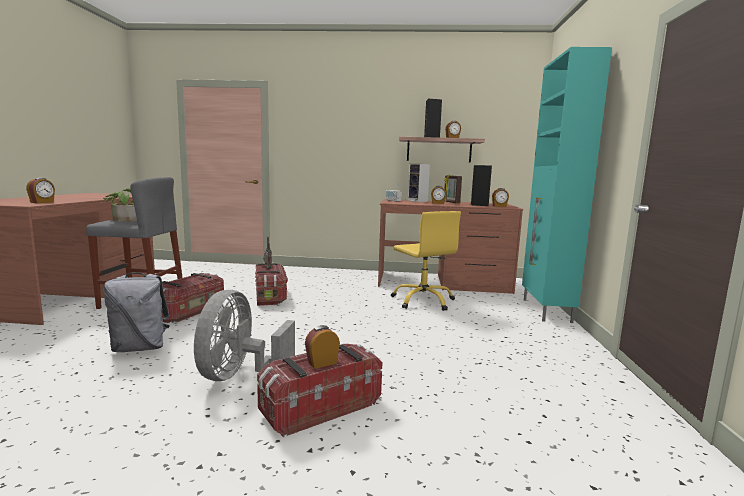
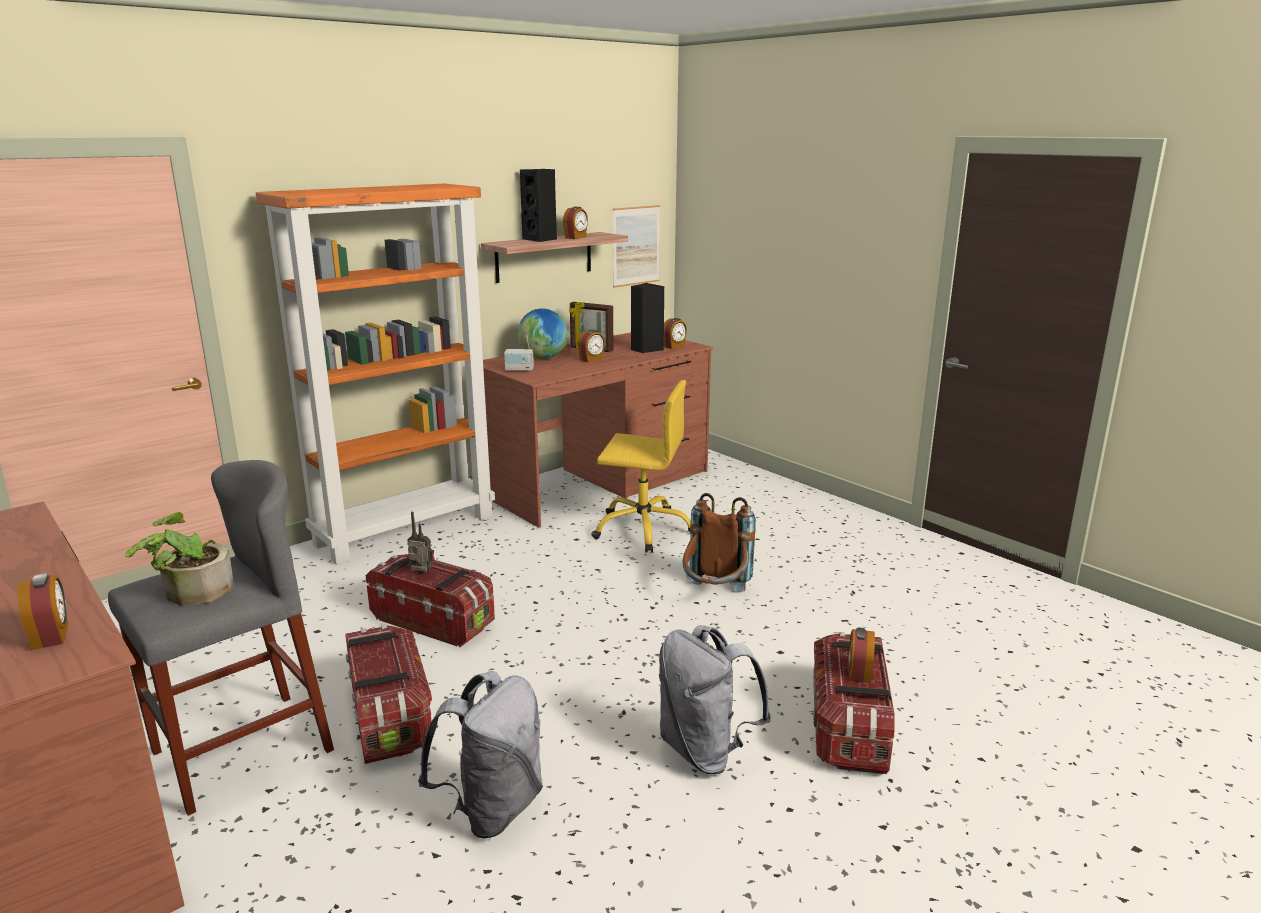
camera: 45 degrees left, 10 degrees up
grey fan [194,290,295,381] -> grey backpack [659,625,771,774]
speaker [407,164,430,202] -> globe [517,309,568,359]
turquoise cabinet [522,47,612,323] -> none
none -> orange bookcase [256,184,495,565]
none -> picture [613,205,660,288]
none -> brown backpack [683,493,756,592]

